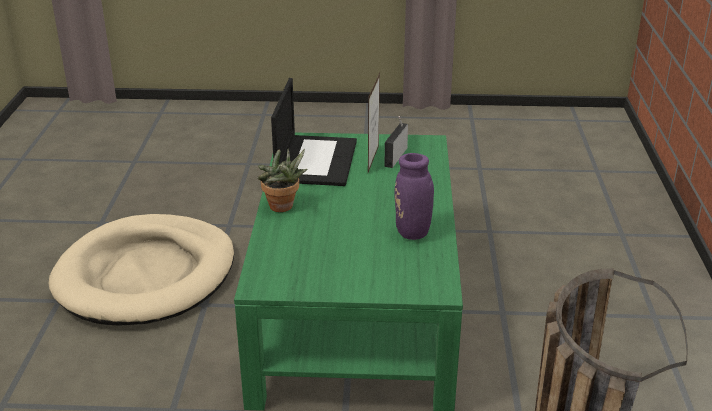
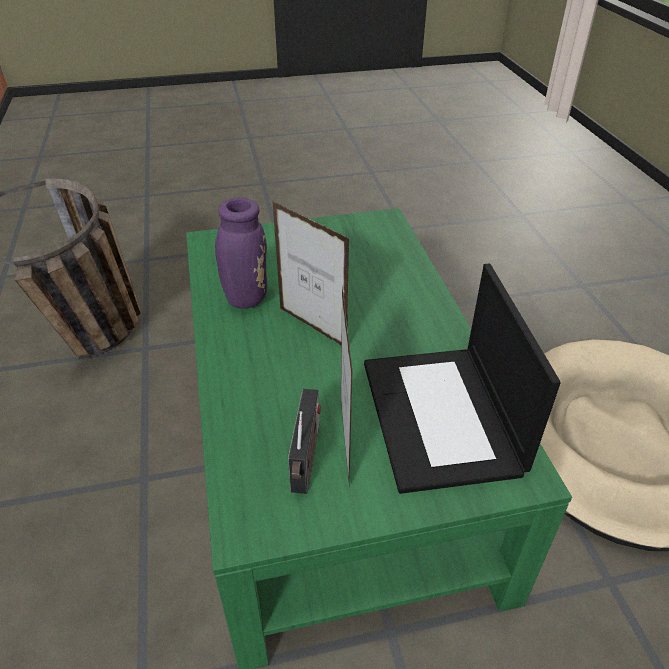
camera: 165 degrees right, 10 degrees up
potted plant [257,148,307,212] -> none
none -> picture frame [273,201,349,346]

